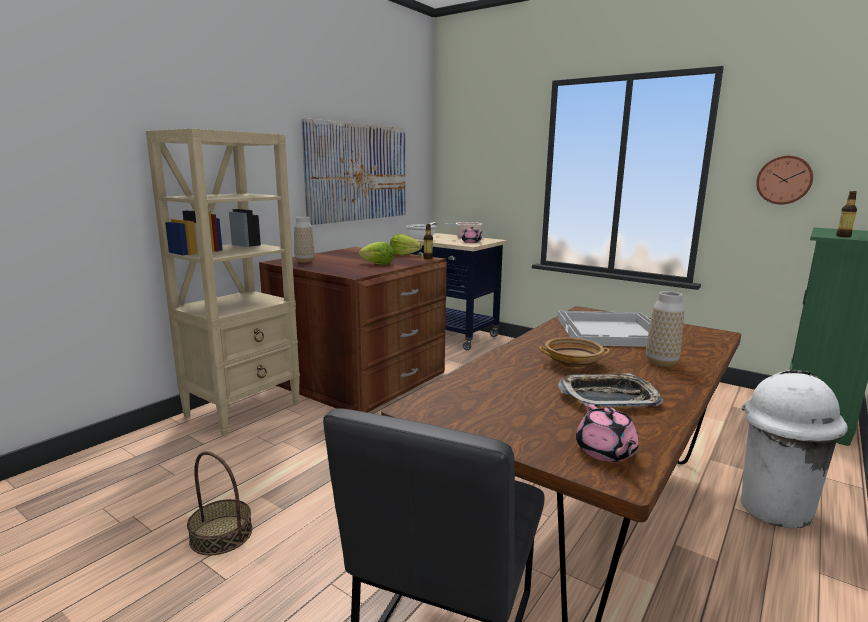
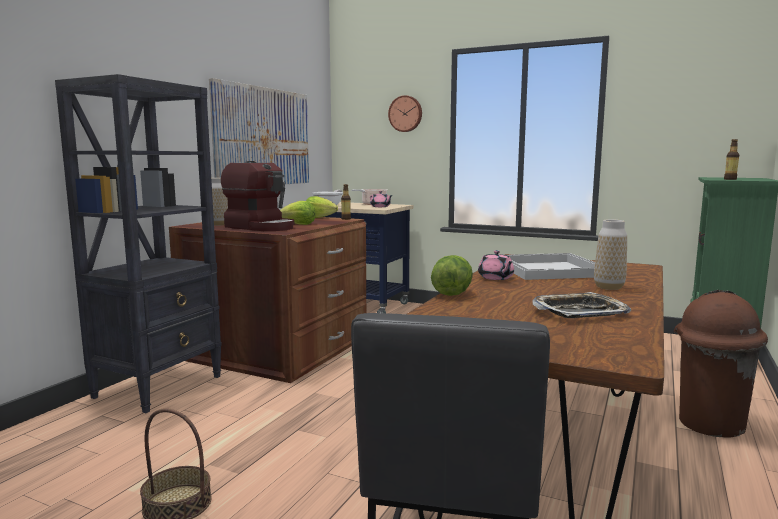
camera: 10 degrees left, 5 degrees down
beige bookcase [146,129,300,437] -> black bookcase [55,74,222,413]
beige bowl [539,337,610,369] -> none
pink teapot [576,405,639,462] -> pink teapot moved to [478,250,514,280]
white trash can [741,370,848,528] -> brown trash can [674,290,768,438]
wall clock [756,156,813,205] -> wall clock moved to [388,95,422,132]
none -> coffee machine [221,161,294,231]
none -> lettuce [431,255,473,296]

